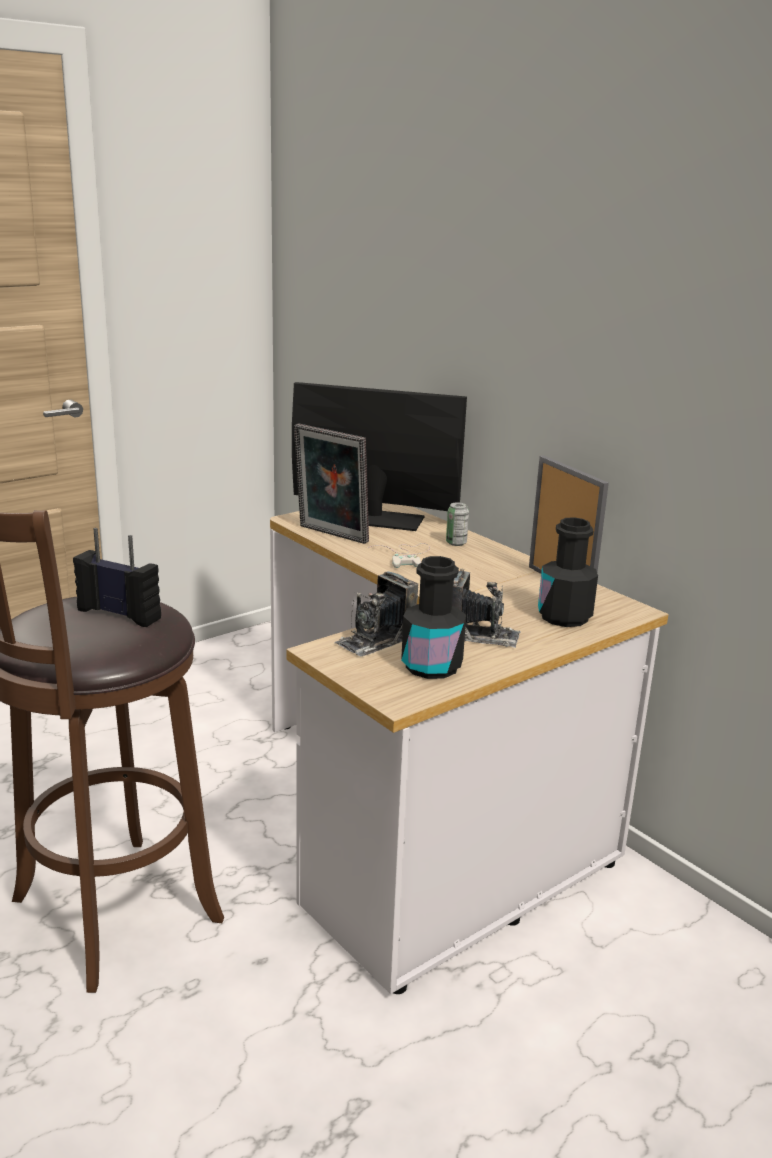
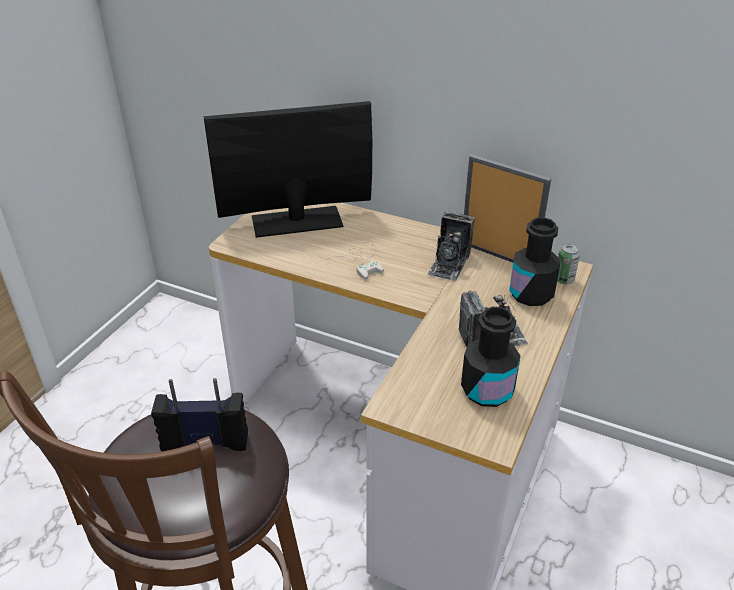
camera: 25 degrees left, 15 degrees up
picture frame [294,424,369,544] -> none
camera [334,571,418,656] -> camera moved to [427,211,475,281]
can [446,502,469,546] -> can moved to [557,244,580,284]

